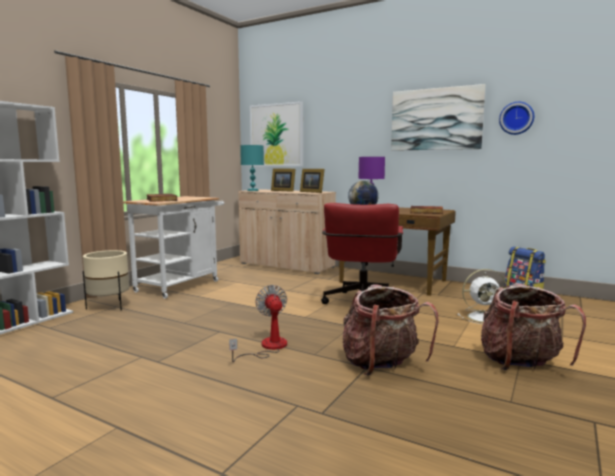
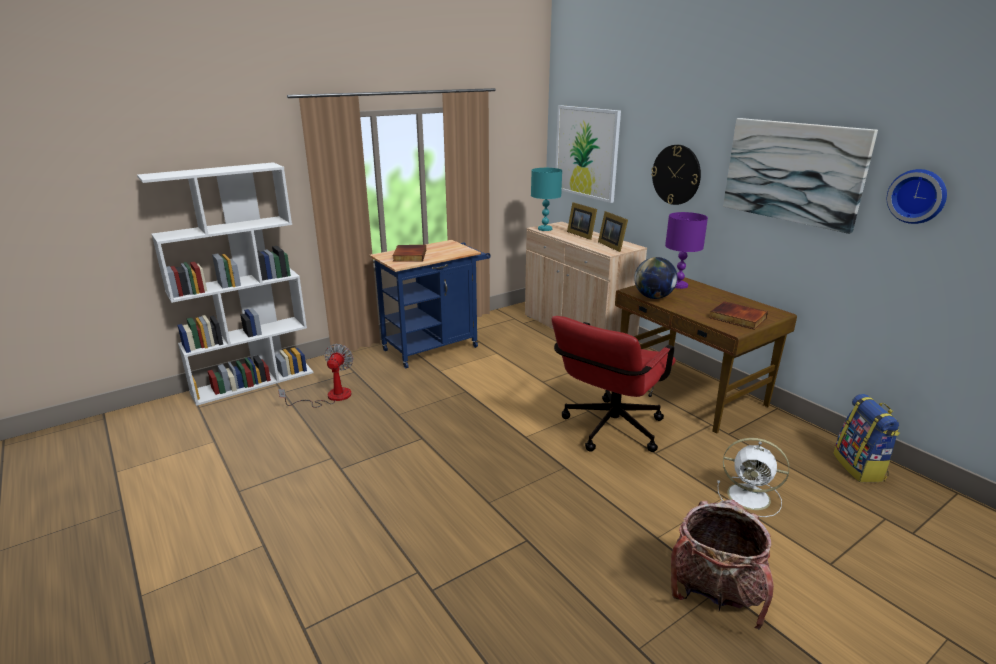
camera: 25 degrees right, 15 degrees up
beige planter [83,250,129,311] -> none
white cart [123,196,224,299] -> blue cart [369,240,490,368]
fan [229,285,287,362] -> fan moved to [278,344,353,408]
backpack [342,284,439,375] -> none
none -> wall clock [651,145,701,205]

